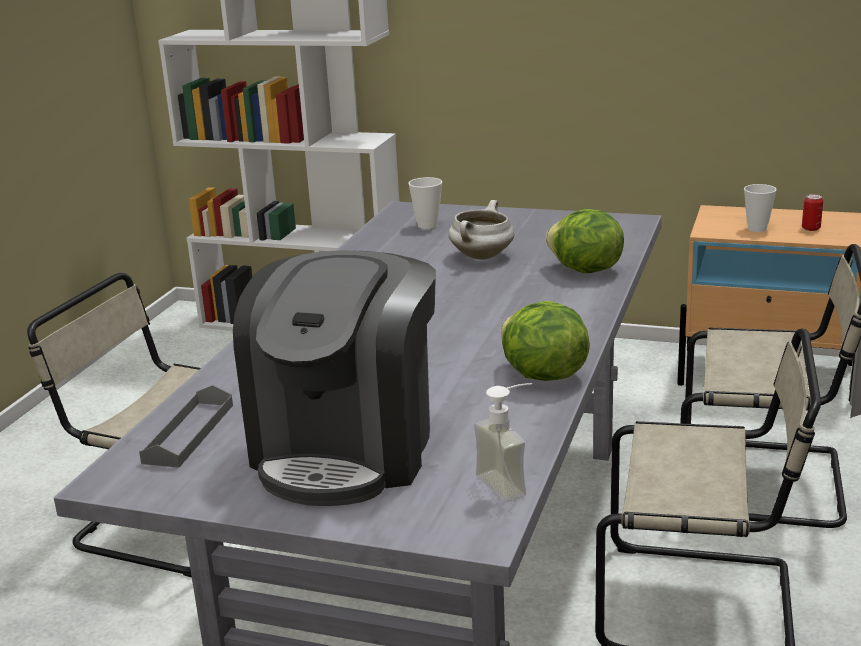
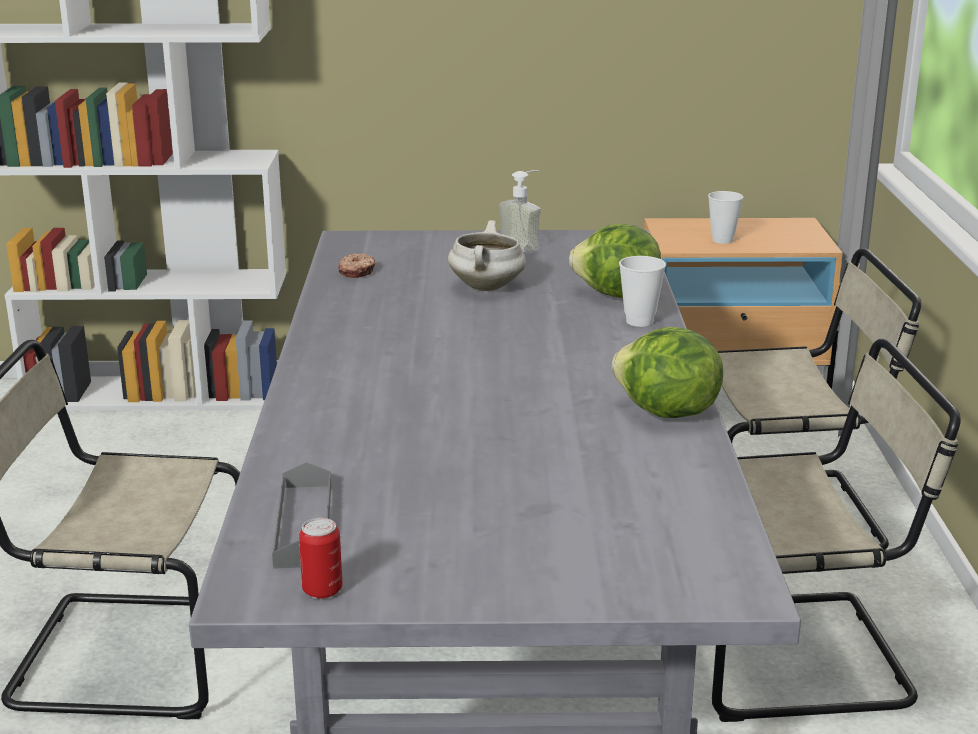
camera: 20 degrees left, 0 degrees up
coffee machine [233,250,436,506] -> none
cup [408,177,442,229] -> cup moved to [619,256,666,327]
soap dispenser [474,383,532,502] -> soap dispenser moved to [499,170,541,253]
can [802,194,823,231] -> can moved to [299,518,343,599]
none -> donut [338,253,375,278]

